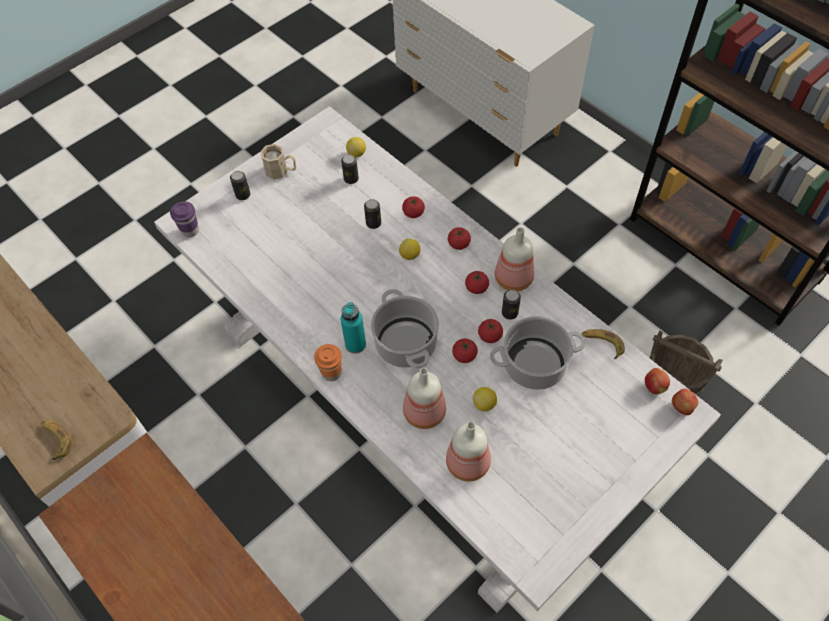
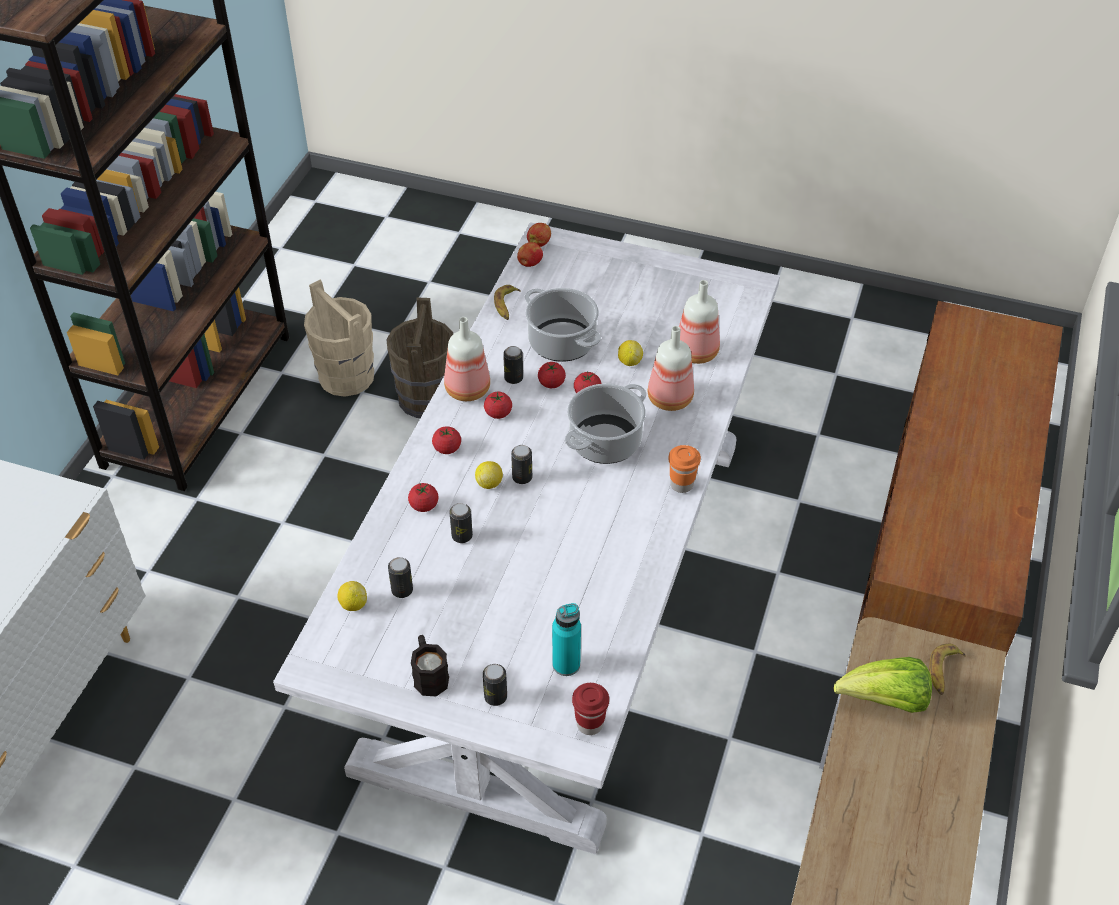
camera: 120 degrees left, 10 degrees down
purple cup [170,201,199,237] -> red cup [572,683,609,735]
beige mug [260,144,296,180] -> black mug [411,635,449,696]
turquoise bottle [341,302,366,354] -> turquoise bottle moved to [552,603,581,676]
none -> beige bucket [304,279,374,397]
none -> can [511,445,532,484]
none -> lettuce [833,657,932,713]

